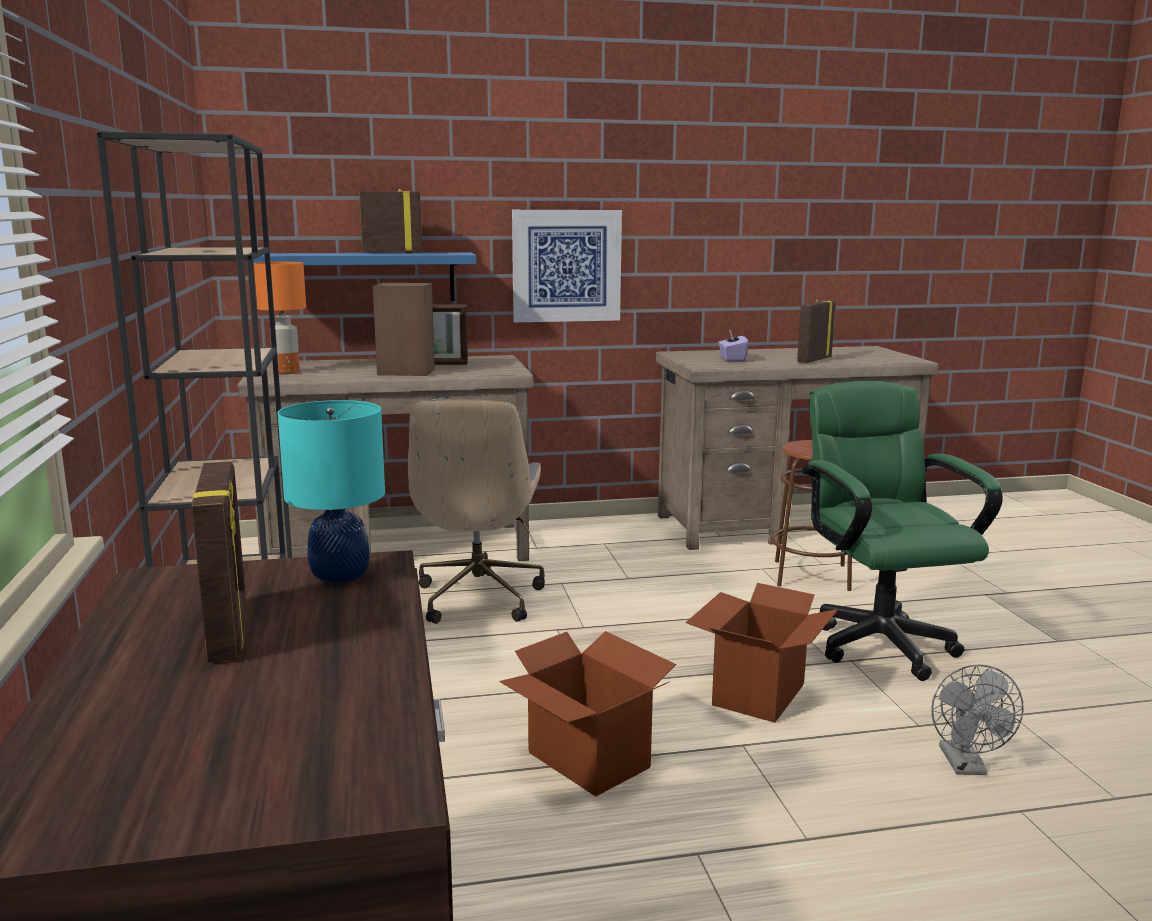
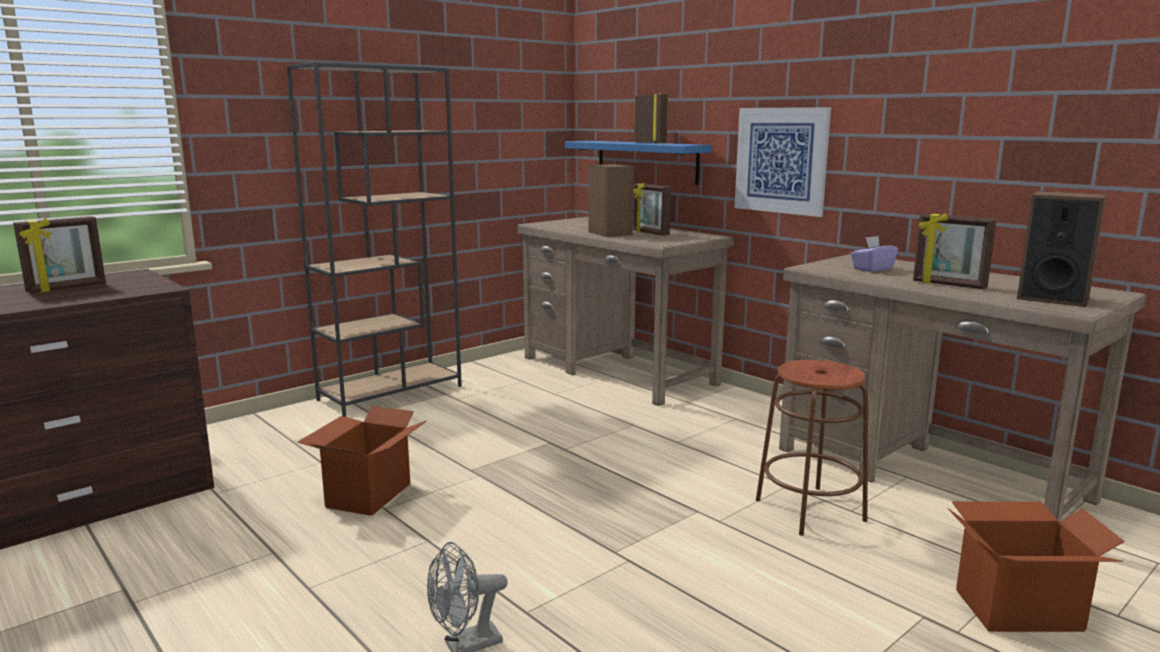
camera: 60 degrees right, 0 degrees up
orange table lamp [254,262,306,374] -> none
turquoise table lamp [278,400,385,584] -> none
grey office chair [408,399,545,624] -> none
cardboard box [686,583,839,723] -> cardboard box moved to [947,502,1125,632]
picture frame [797,299,836,363] -> picture frame turned 150 degrees counterclockwise [913,213,997,289]
green office chair [802,381,1003,681] -> none
none -> speaker [1017,191,1107,307]

